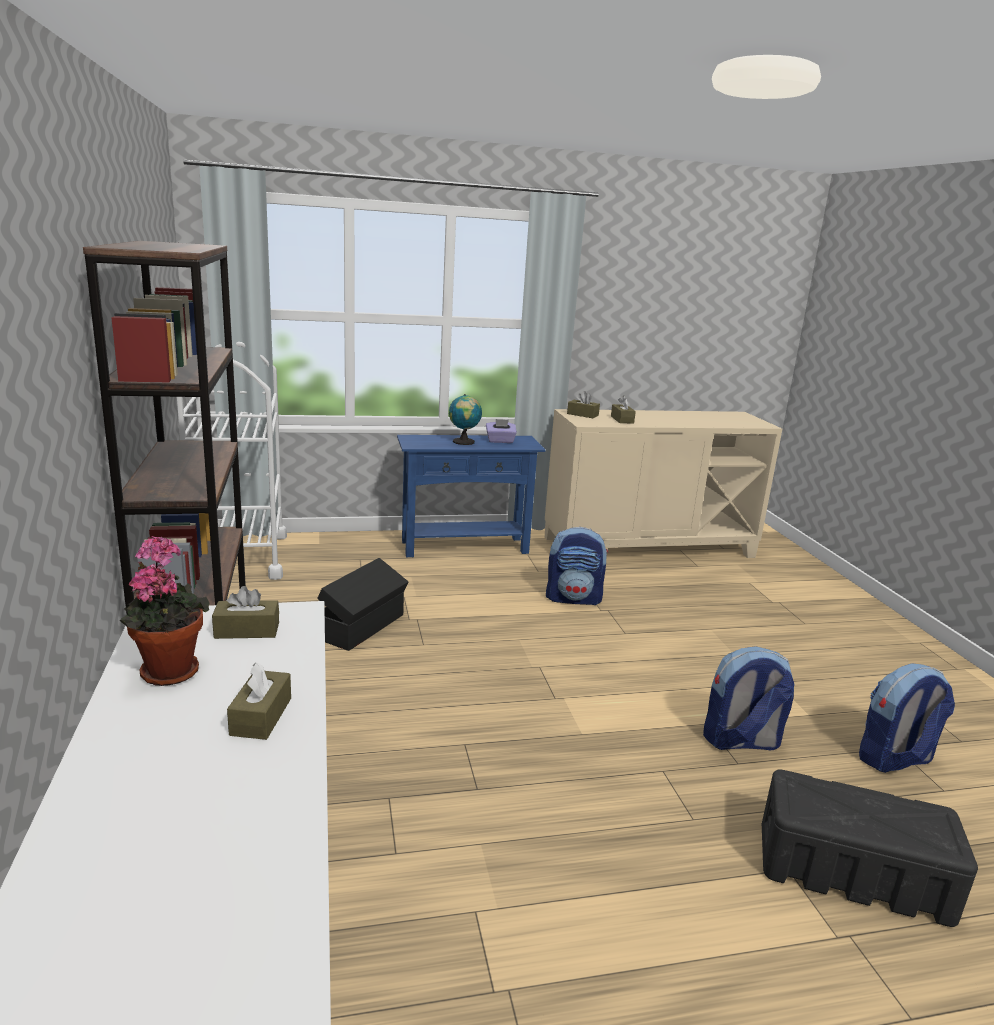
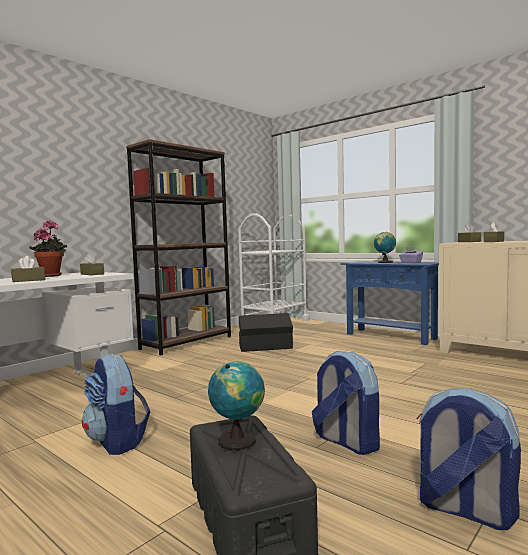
camera: 55 degrees right, 15 degrees down
backpack [546,527,608,605] -> backpack moved to [82,354,150,455]
none -> globe [208,361,265,450]

